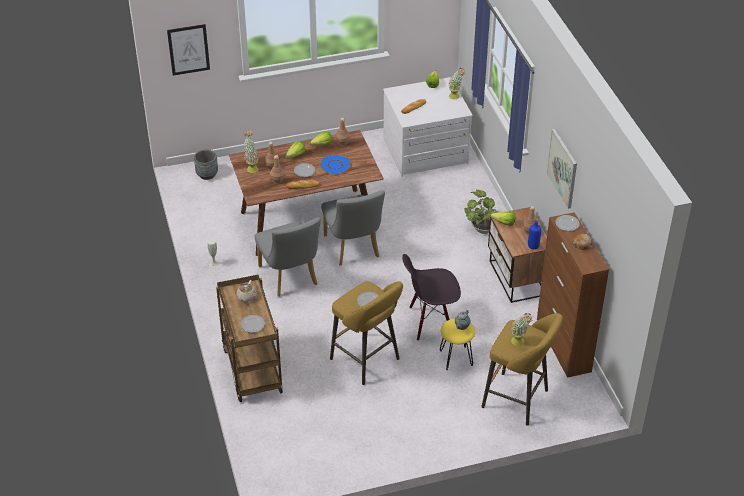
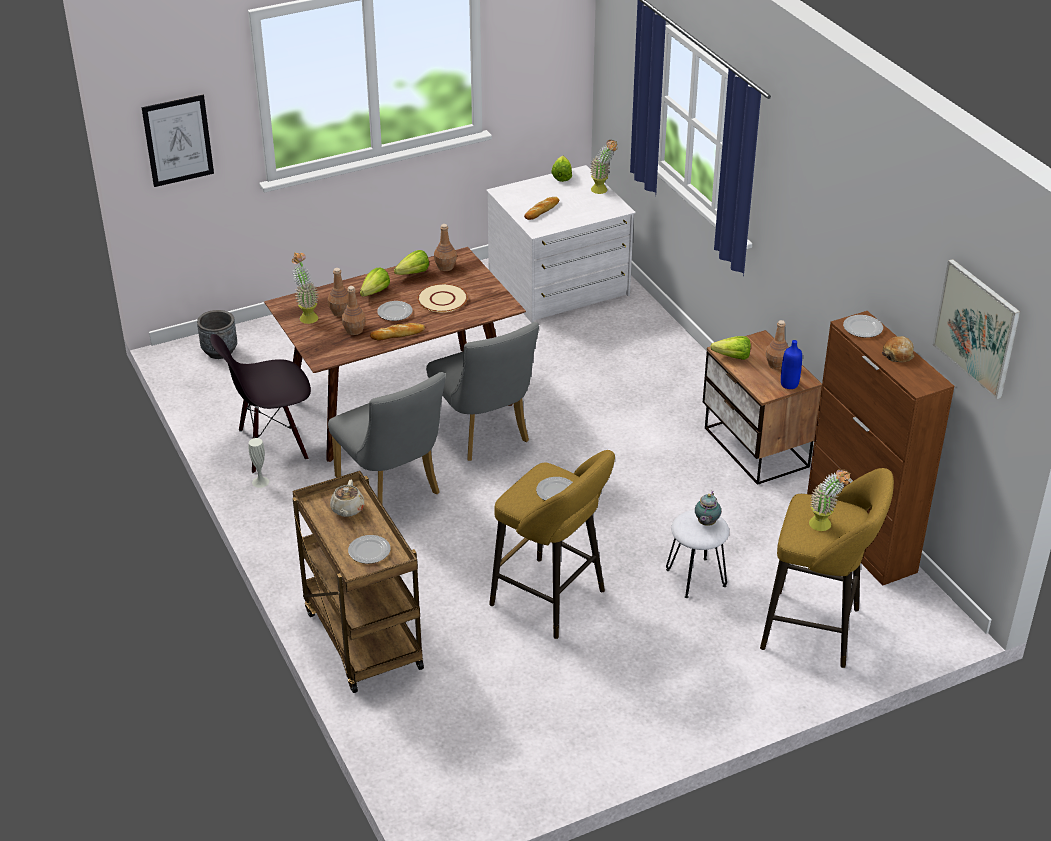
camera: 10 degrees left, 5 degrees down
blue plate [320,154,351,174] -> beige plate [417,284,468,312]
black chair [402,254,461,341] -> black chair moved to [210,334,311,474]
yellow stool [440,318,475,370] -> white stool [666,510,729,598]
potted plant [464,190,498,234] -> none
picture [547,129,577,209] -> picture moved to [933,259,1020,399]

